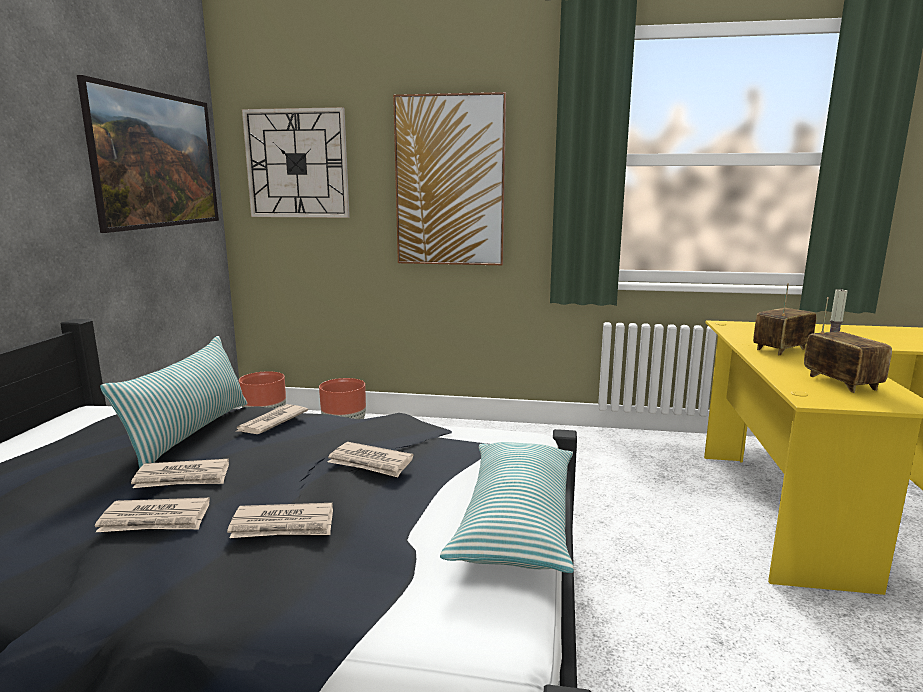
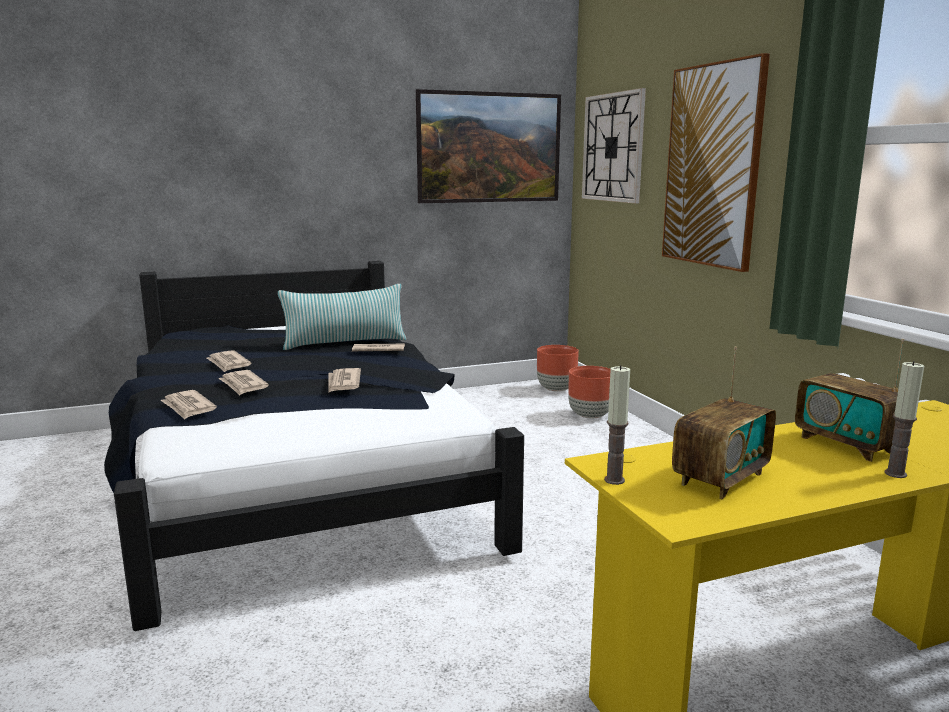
camera: 60 degrees right, 0 degrees up
newspaper [131,459,229,488] -> newspaper moved to [160,390,217,419]
pillow [440,442,574,573] -> none
radio [753,283,816,355] -> radio turned 150 degrees counterclockwise [795,339,904,462]
none -> candle [604,365,630,485]

